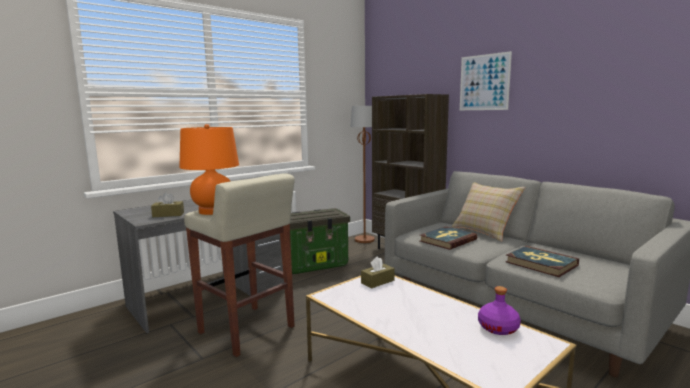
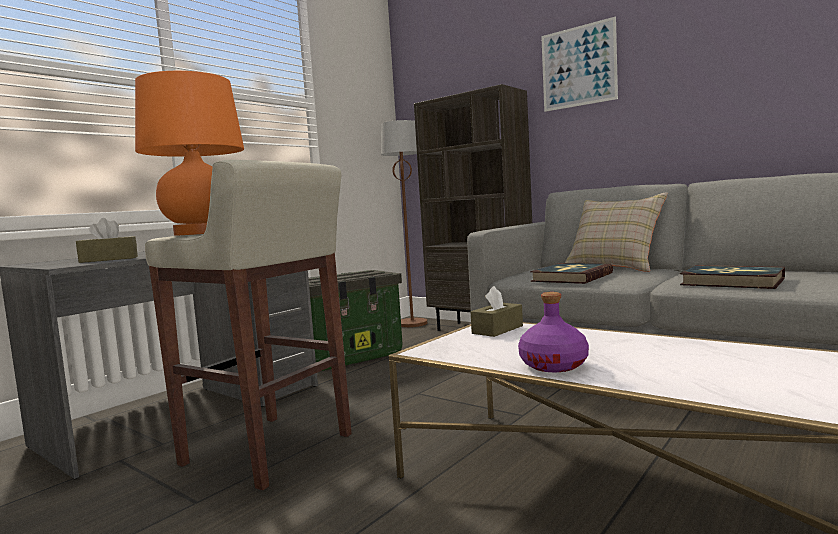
camera: 10 degrees left, 5 degrees down
purple bottle [478,286,521,335] -> purple bottle moved to [518,292,589,372]

